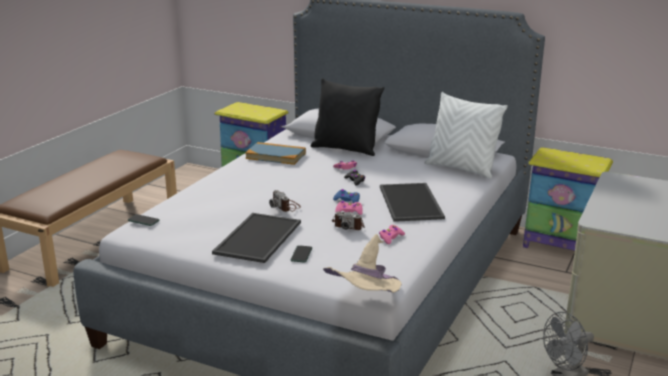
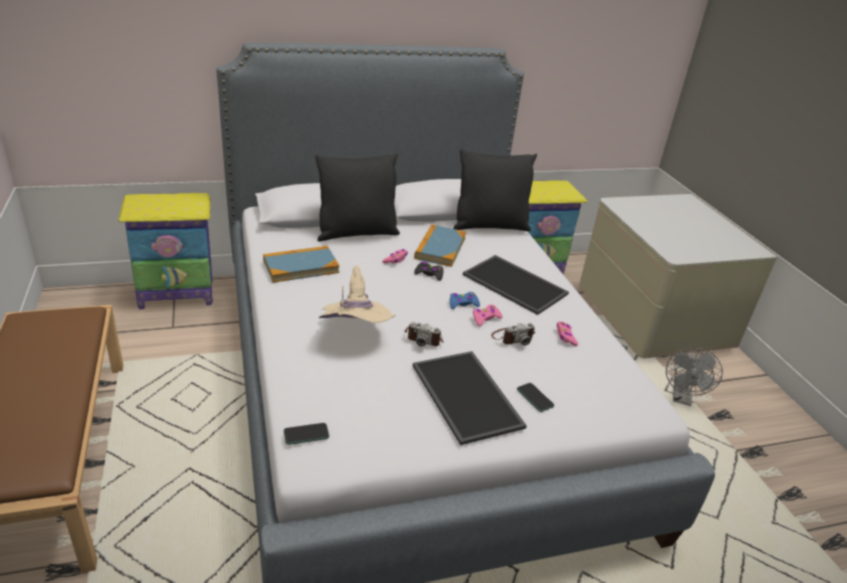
camera: 45 degrees left, 10 degrees up
beige hat [323,234,402,293] -> beige hat moved to [319,266,395,323]
white pillow [425,92,508,178] -> black pillow [453,149,537,231]
none -> book [414,225,466,267]

